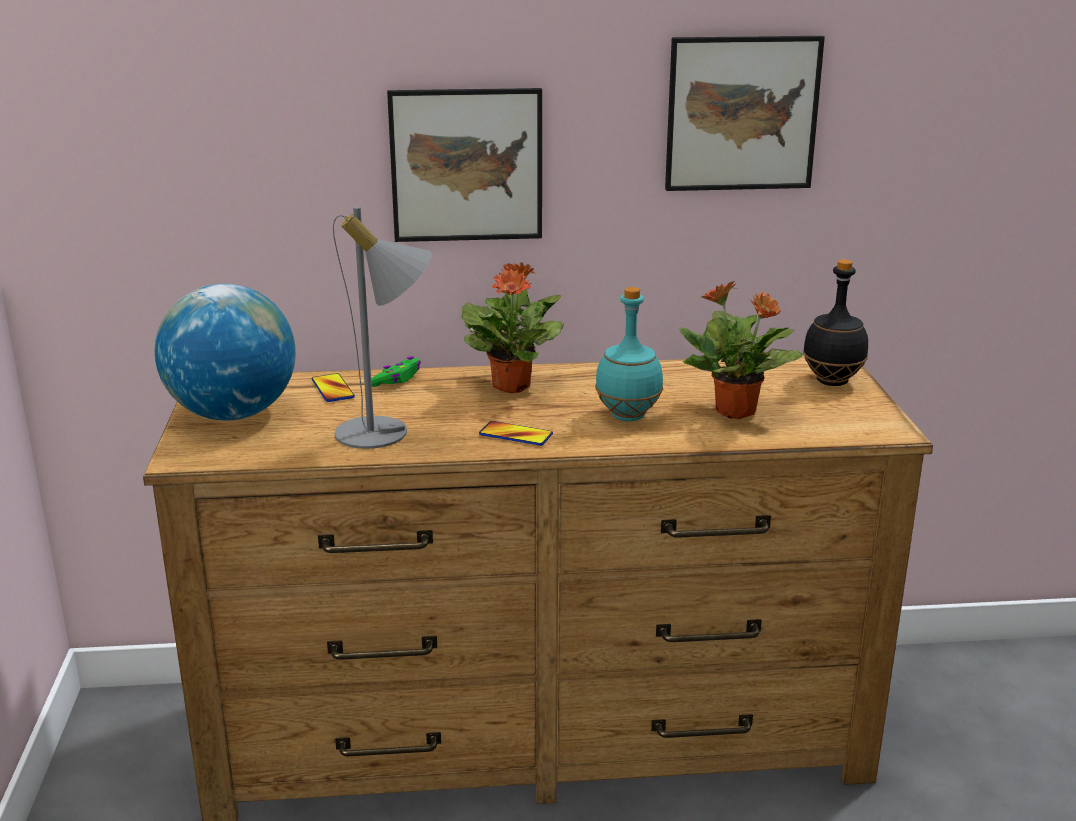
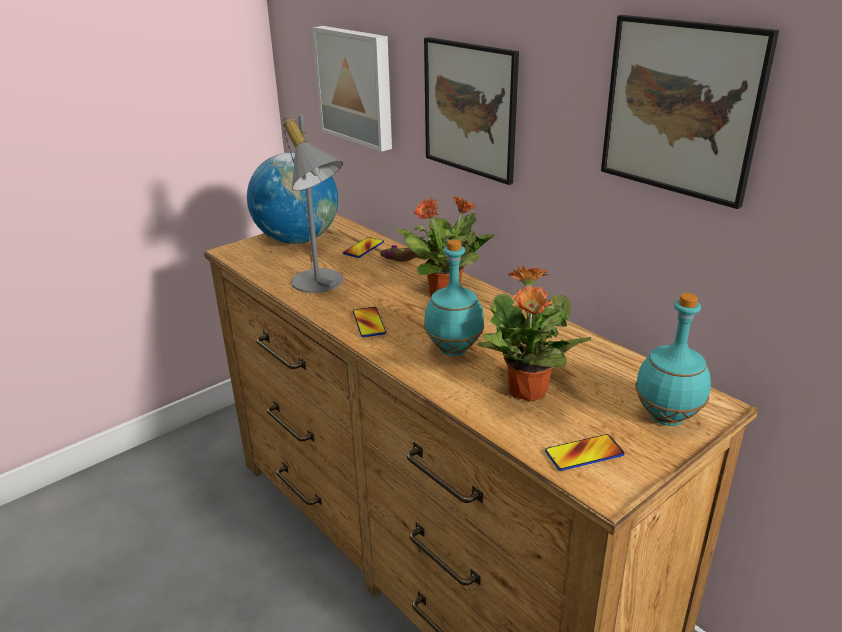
camera: 55 degrees right, 5 degrees up
green game controller [371,356,421,387] -> brown game controller [380,245,418,262]
black bottle [803,259,868,386] -> turquoise bottle [635,293,711,426]
none -> picture [312,26,392,152]
none -> phone [545,434,625,471]

